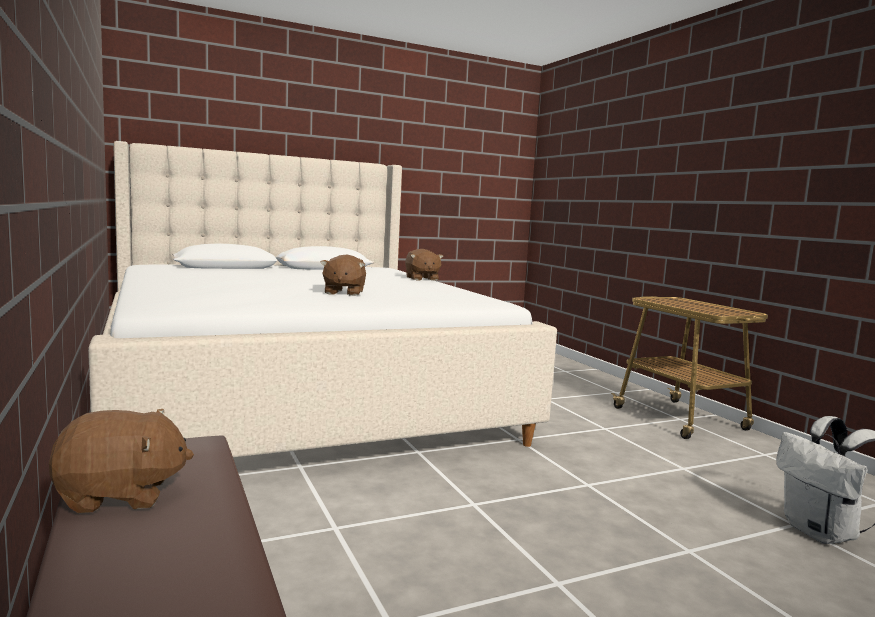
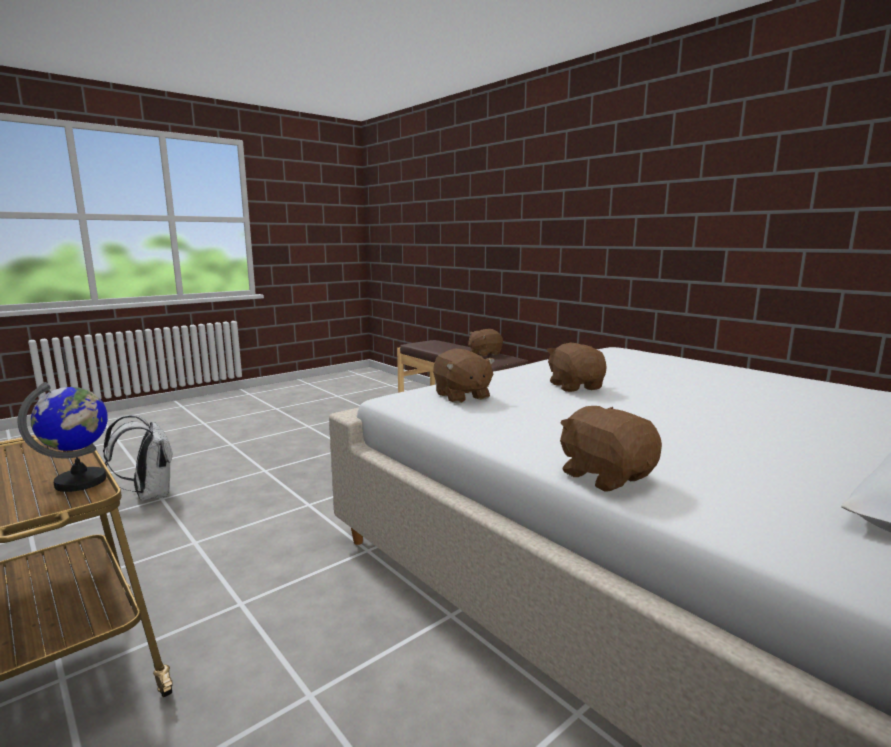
camera: 165 degrees right, 5 degrees up
none -> globe [18,382,108,492]
none -> brown plush toy [433,349,495,403]

